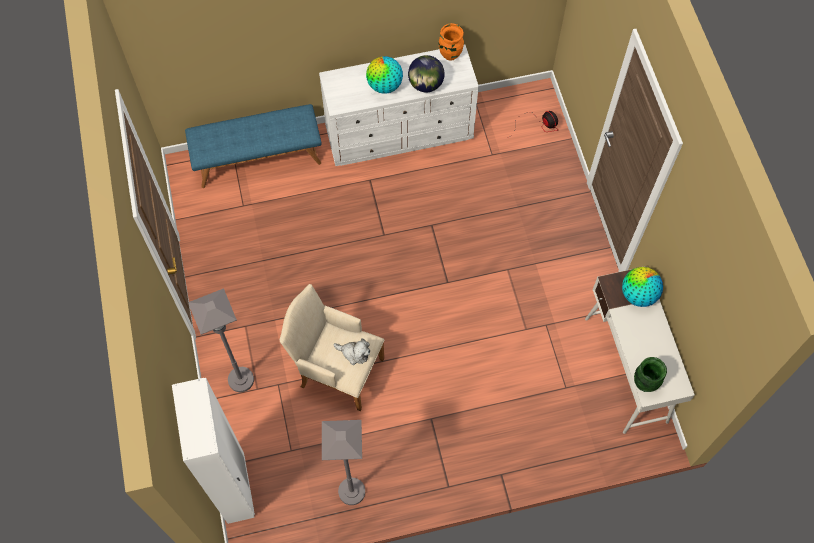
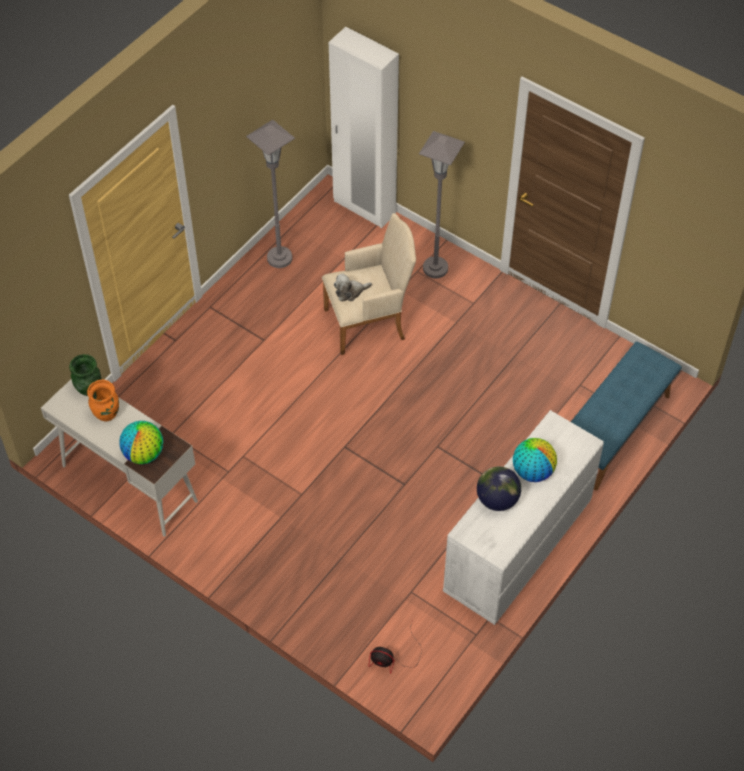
camera: 140 degrees right, 10 degrees down
orange vase [439,23,464,61] -> orange vase moved to [87,380,119,422]

